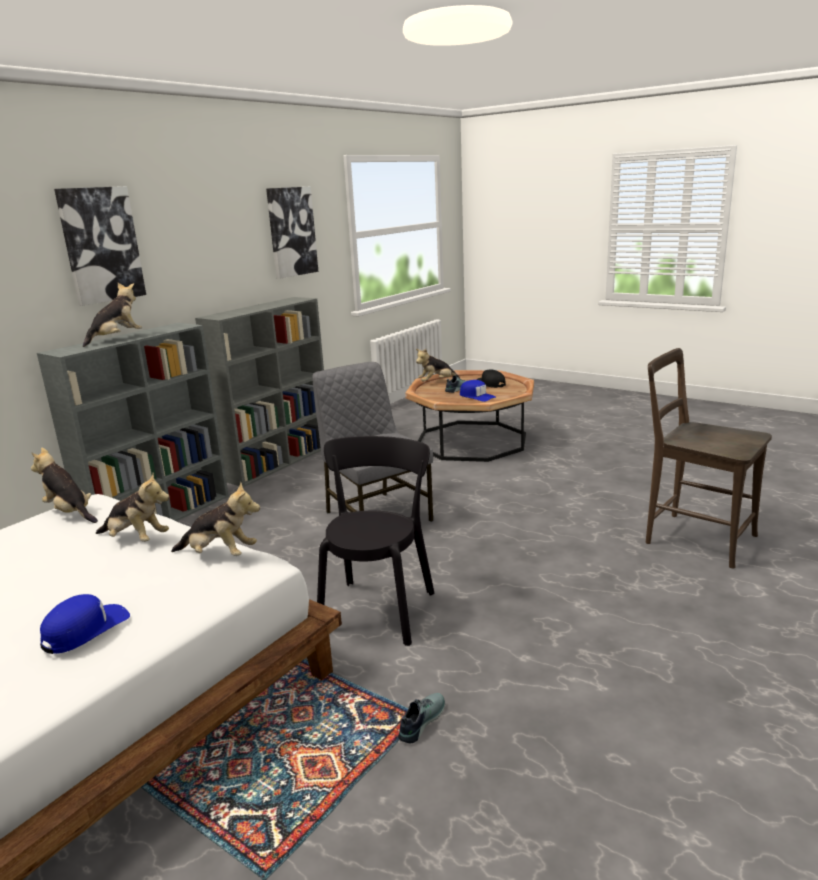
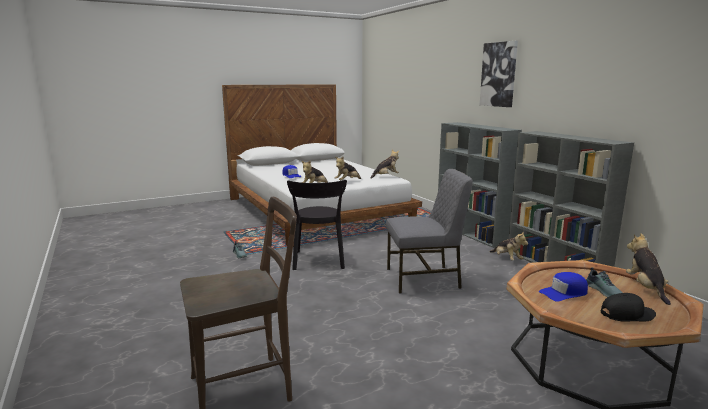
camera: 115 degrees right, 5 degrees down
plush toy [83,283,142,347] -> plush toy moved to [490,231,528,260]
picture [266,187,318,279] -> none
black chair [317,436,434,646] -> black chair turned 45 degrees clockwise [287,180,347,270]

